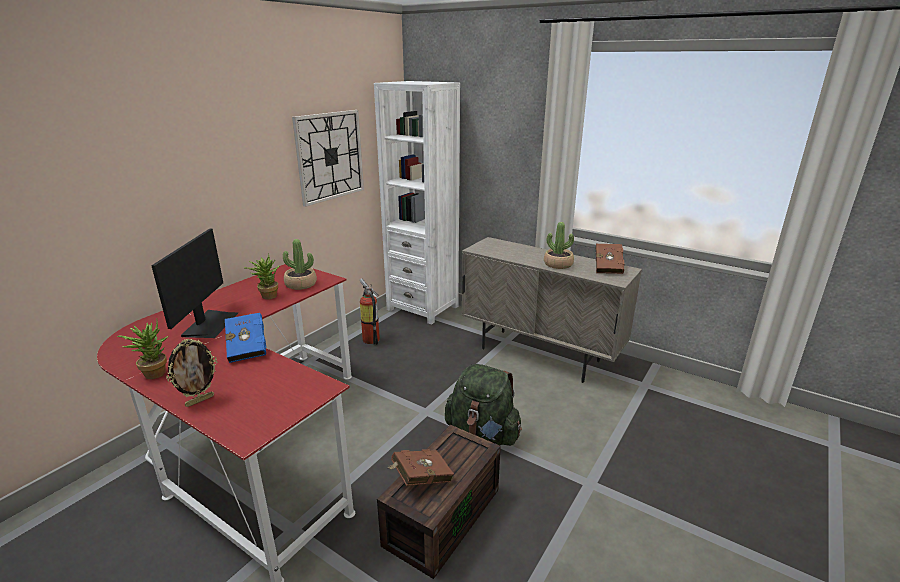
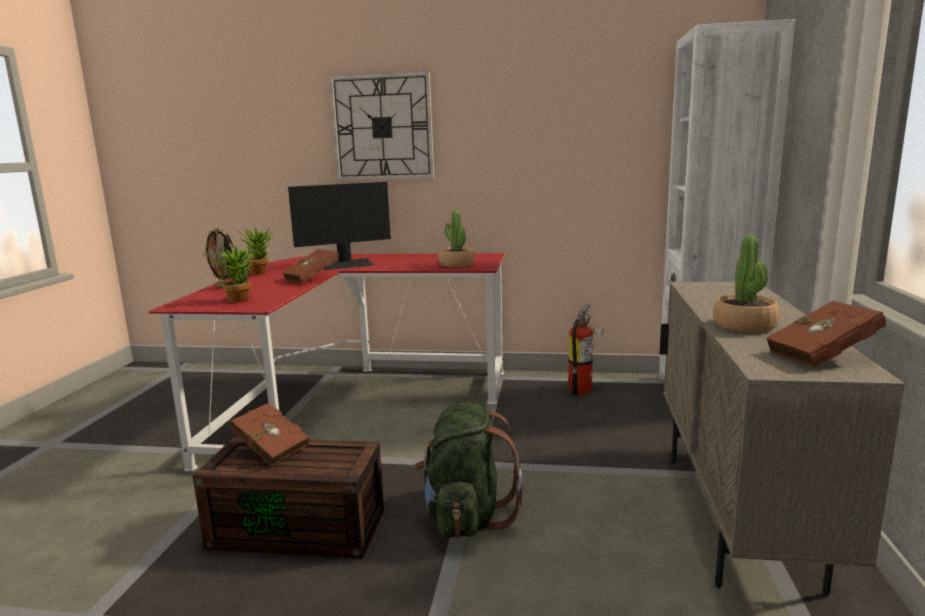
camera: 65 degrees right, 10 degrees down
blue book [225,313,266,363] -> brown book [282,249,340,283]
potted plant [244,253,279,300] -> potted plant moved to [211,243,254,302]
wall clock [292,110,364,207] -> wall clock moved to [329,71,434,180]

